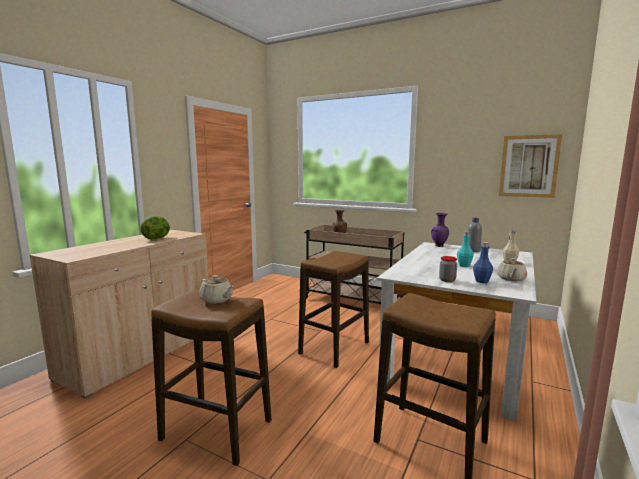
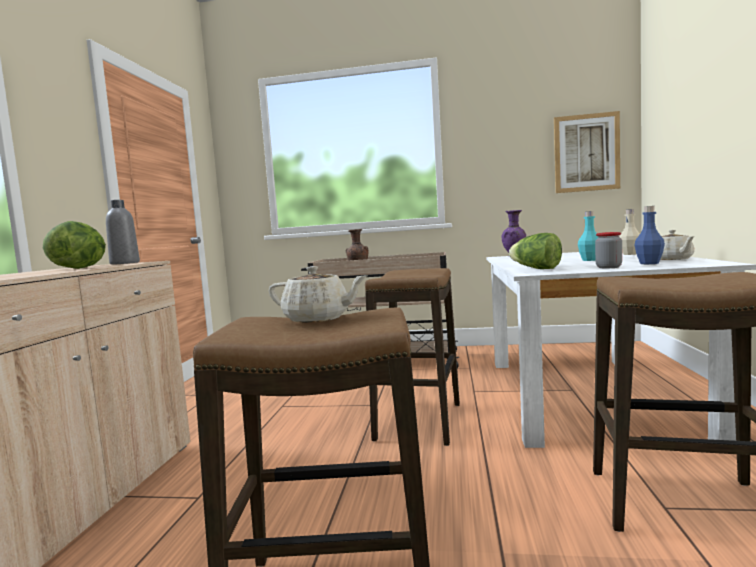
camera: 20 degrees left, 5 degrees down
grey bottle [467,218,482,252] -> grey bottle moved to [106,200,140,265]
none -> lettuce [509,233,562,269]

